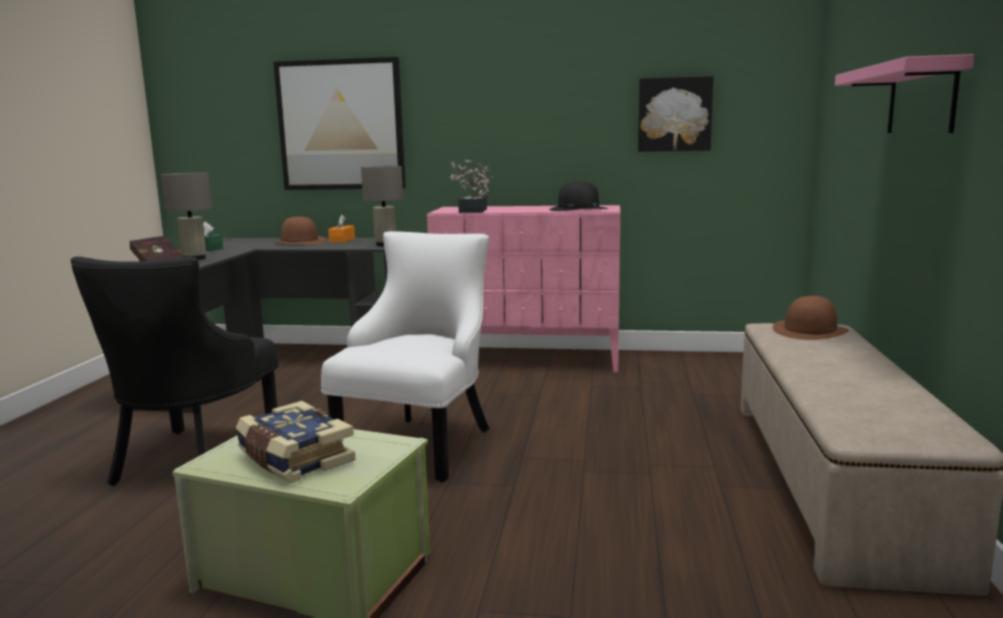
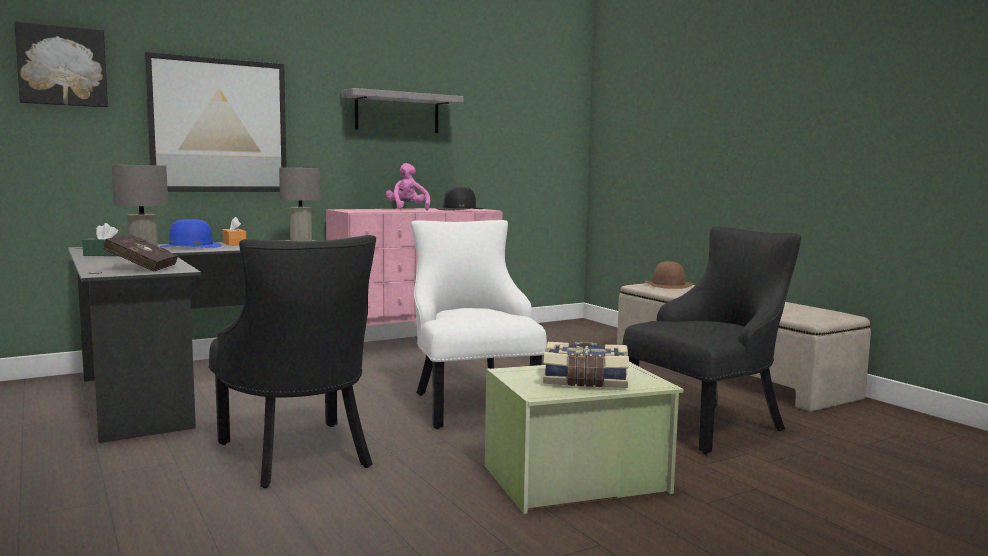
camera: 40 degrees left, 5 degrees down
brown hat [273,217,326,245] -> blue hat [159,219,222,248]
potted plant [450,160,493,213] -> none
picture [638,76,714,152] -> picture moved to [14,21,108,108]
pink shelf [835,54,974,133] -> none
none -> grey shelf [341,88,464,133]
none -> pink plush toy [386,163,430,211]
none -> black chair [622,226,801,454]

